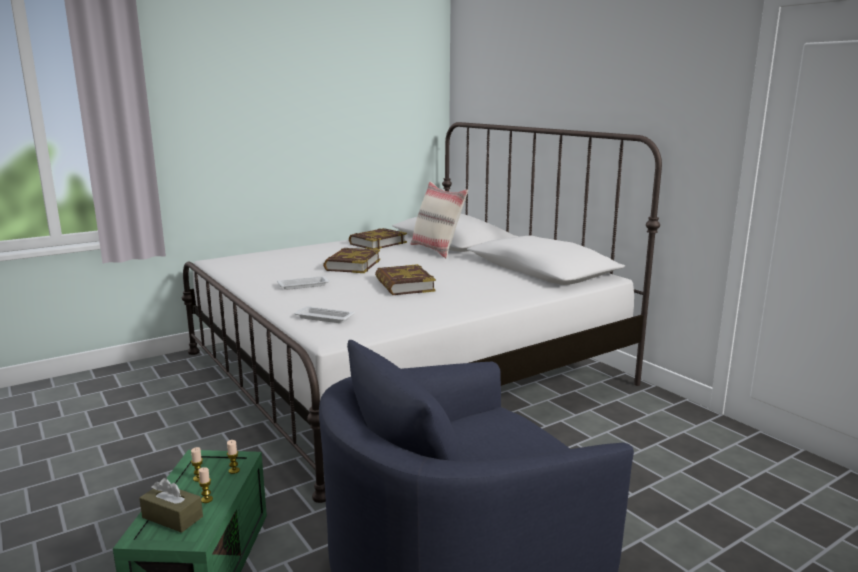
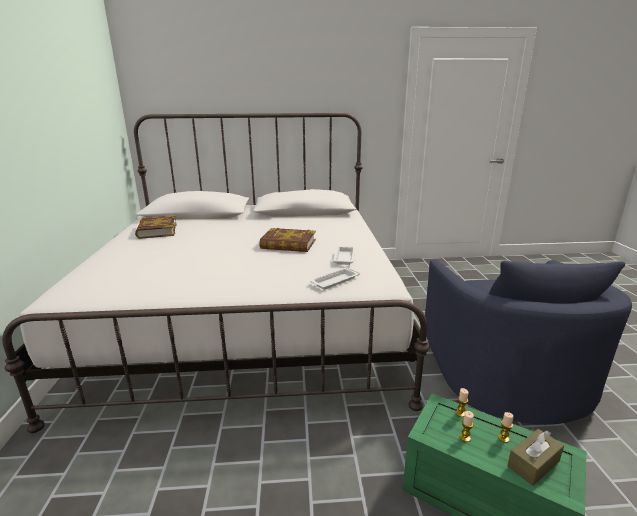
camera: 60 degrees left, 5 degrees up
white tray [277,276,330,290] -> white tray moved to [333,246,355,265]
book [323,248,380,273] -> none
beige pillow [411,182,468,258] -> none

